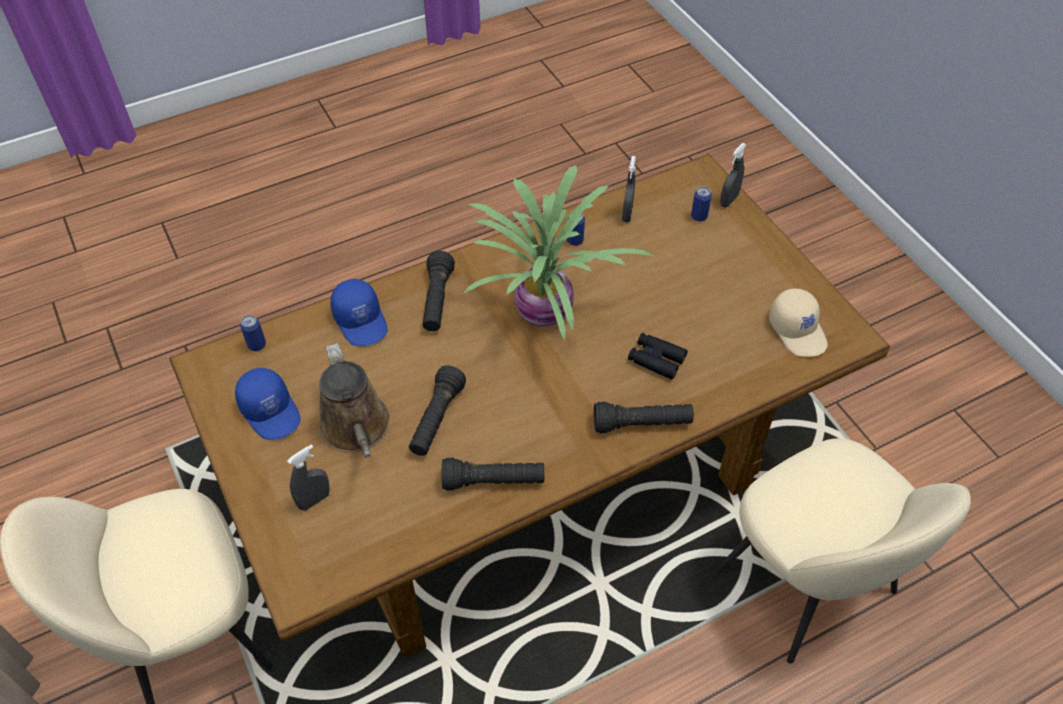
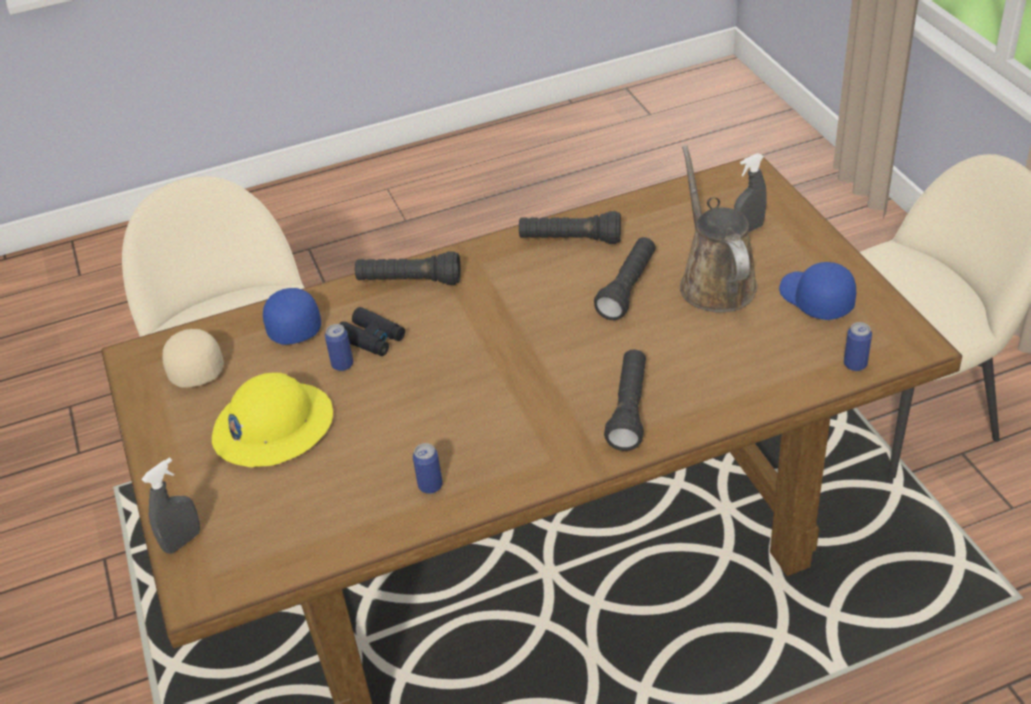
camera: 170 degrees left, 10 degrees down
blue cap [330,279,387,346] -> blue cap moved to [263,288,321,345]
potted plant [463,165,655,341] -> none
grey spray bottle [622,156,636,223] -> none
can [691,186,712,222] -> can moved to [325,324,353,371]
none -> yellow hard hat [212,373,333,467]

